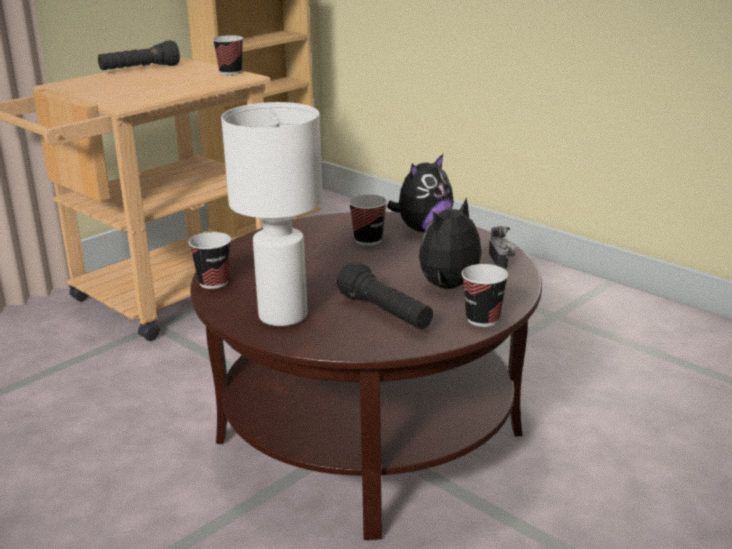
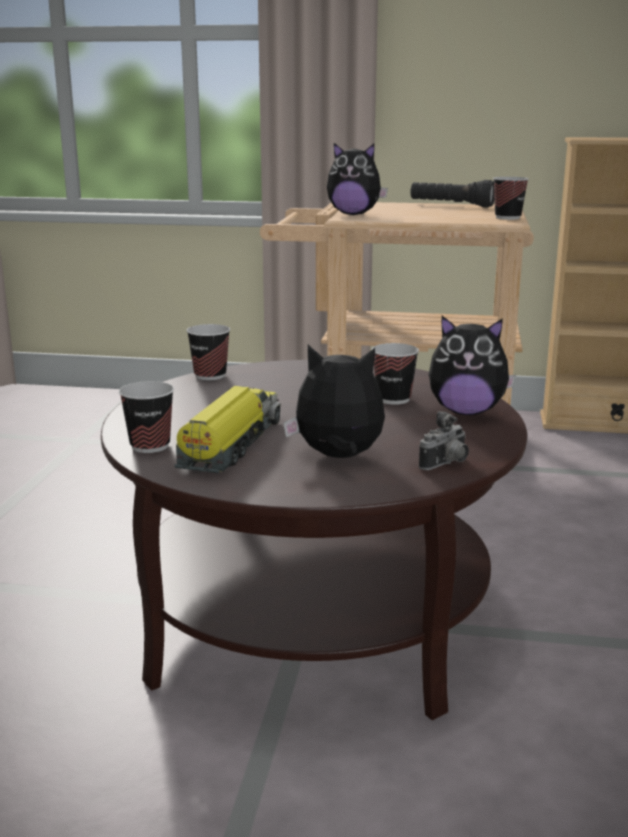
camera: 55 degrees right, 5 degrees down
white table lamp [221,102,323,326] -> none
black flashlight [337,262,433,329] -> toy truck [175,386,281,473]
cup [461,264,508,327] -> cup moved to [119,381,174,453]
none -> plush toy [327,143,388,215]

